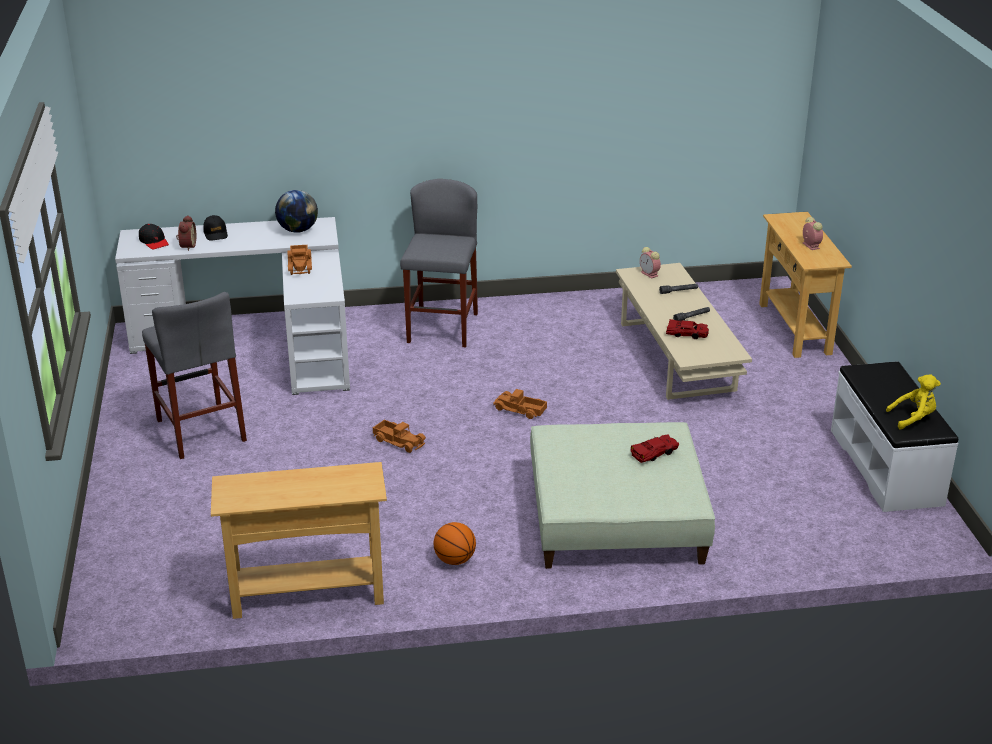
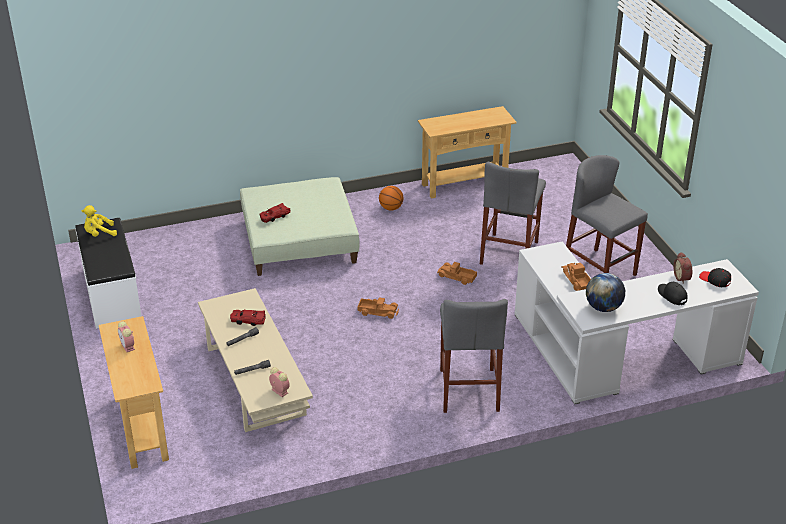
camera: 170 degrees right, 5 degrees up
none -> grey stool [480,162,546,265]

